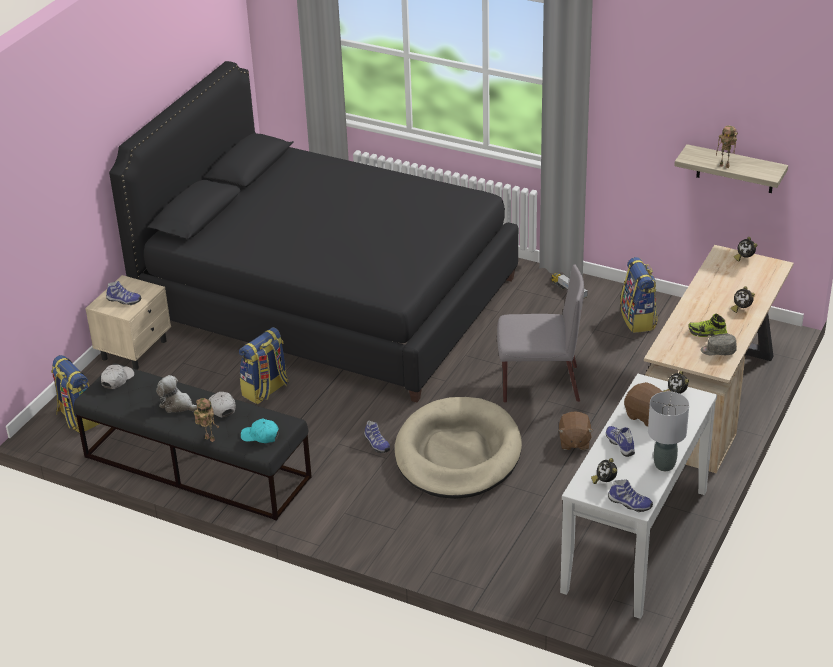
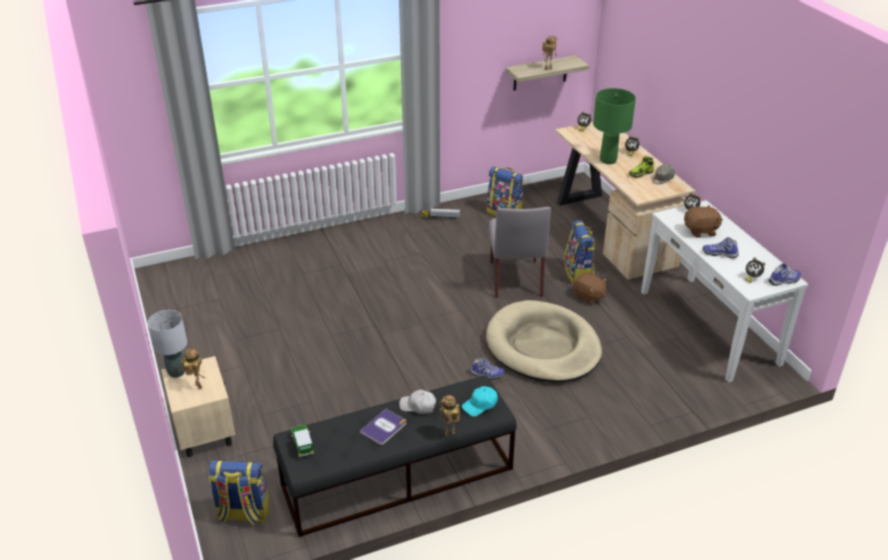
camera: 50 degrees left, 0 degrees up
white cap [101,365,134,389] -> toy car [290,425,314,457]
shoe [106,281,141,305] -> toy robot [181,348,206,390]
black bed [109,61,518,402] -> none
plush toy [156,375,197,413] -> book [360,409,406,445]
backpack [239,327,288,404] -> backpack moved to [564,220,595,284]
grey chair [497,264,584,403] -> grey chair turned 135 degrees clockwise [489,207,551,298]
grey table lamp [648,391,689,471] -> grey table lamp moved to [148,310,187,378]
none -> green table lamp [593,88,636,164]

